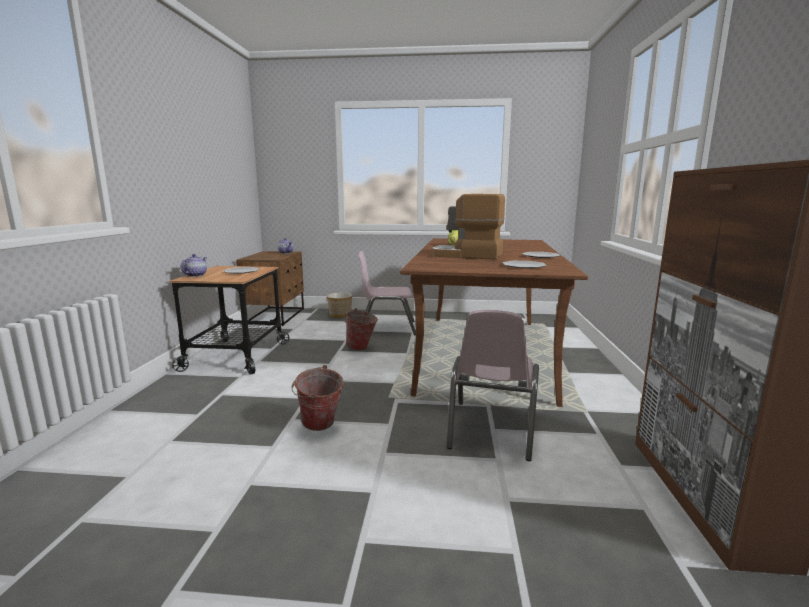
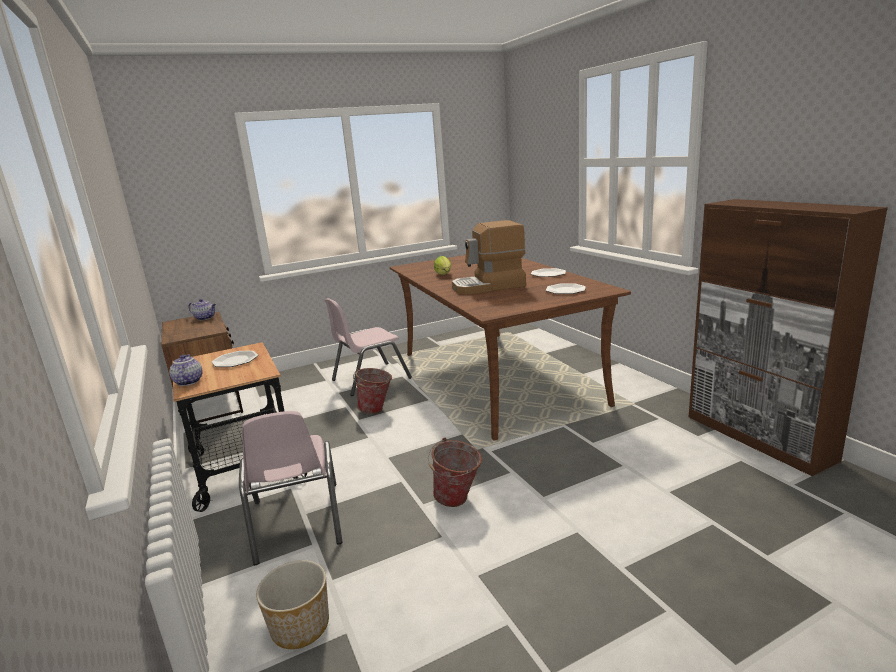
camera: 30 degrees left, 5 degrees up
planter [327,293,352,318] -> planter moved to [256,560,329,649]
pink chair [447,310,539,461] -> pink chair moved to [239,411,343,565]

